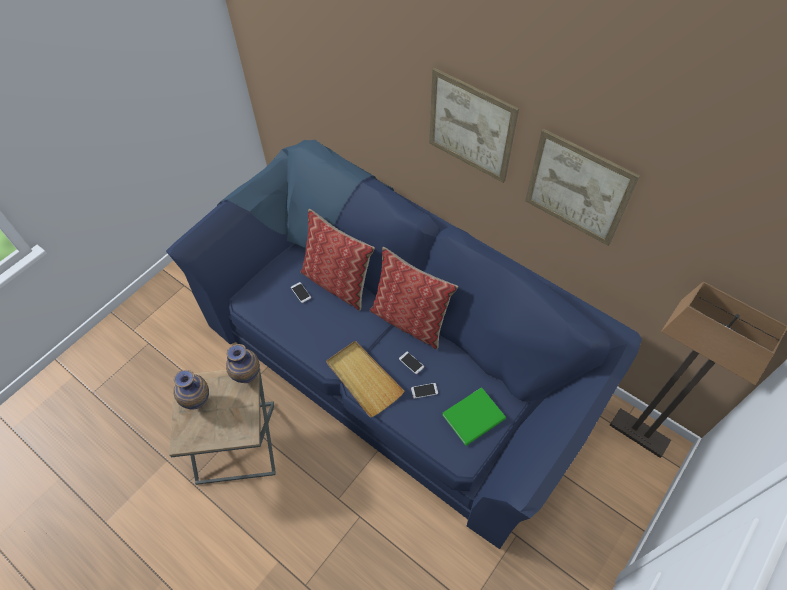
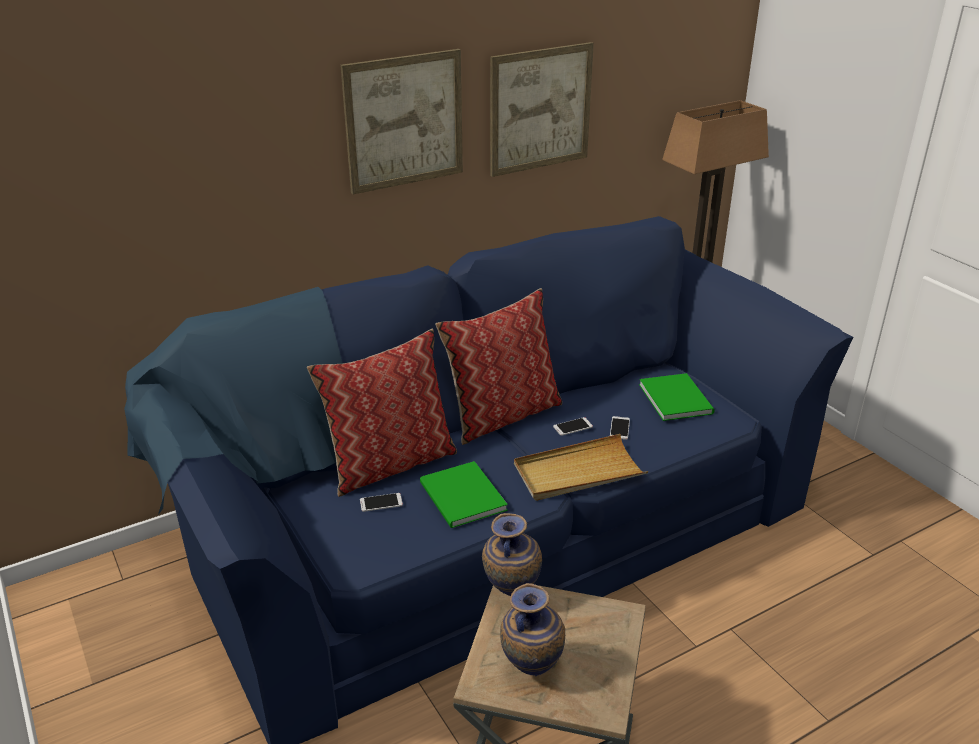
camera: 70 degrees left, 25 degrees down
none -> green book [420,461,508,528]

